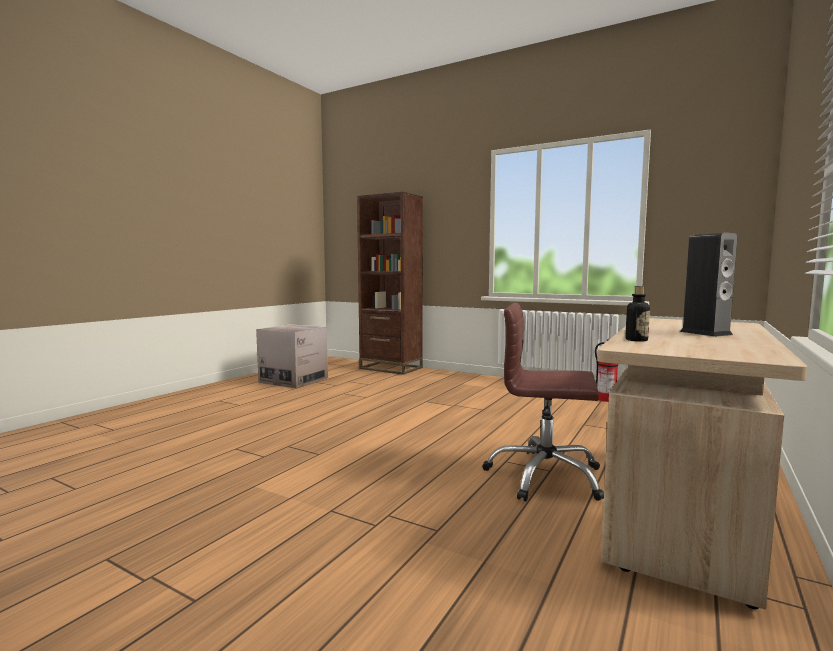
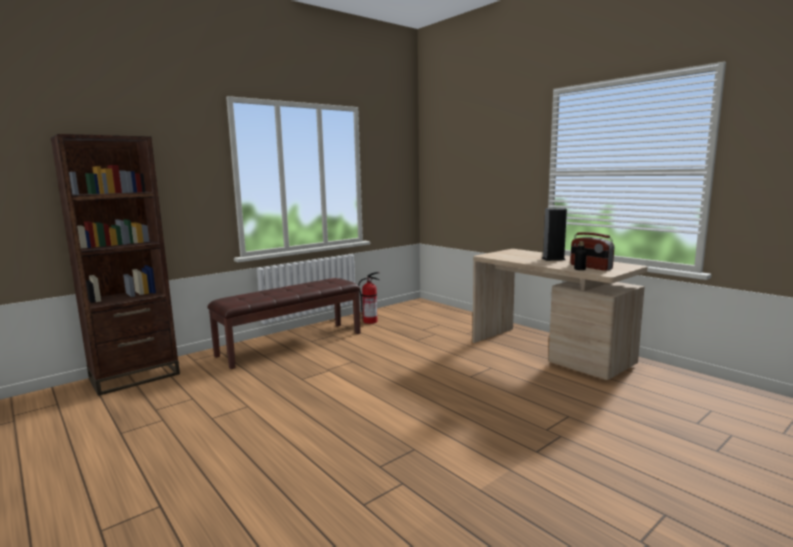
camera: 70 degrees left, 5 degrees up
cardboard box [256,324,328,389] -> none
brown office chair [483,303,604,501] -> none
none -> brown bench [208,278,360,369]
none -> radio [570,232,614,271]

